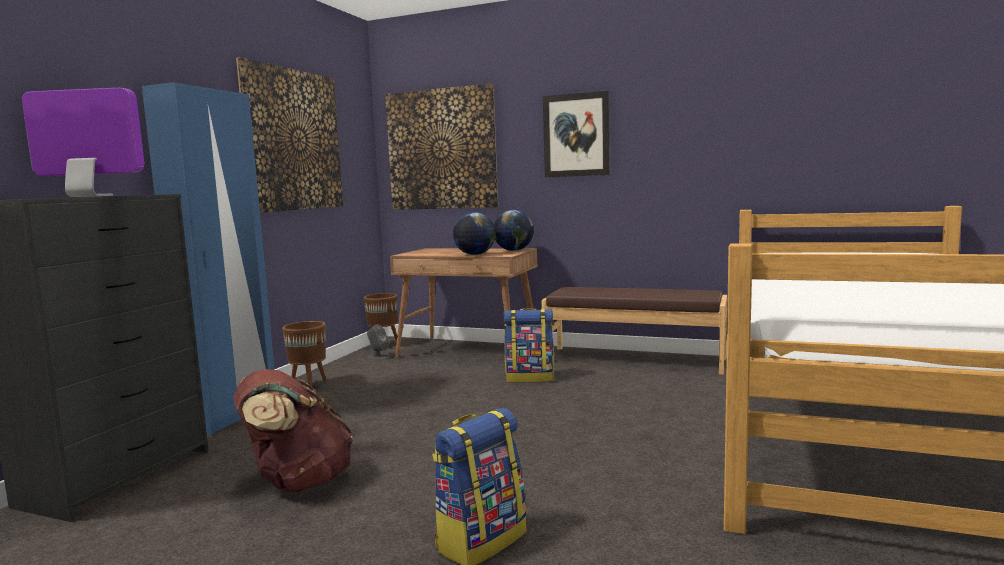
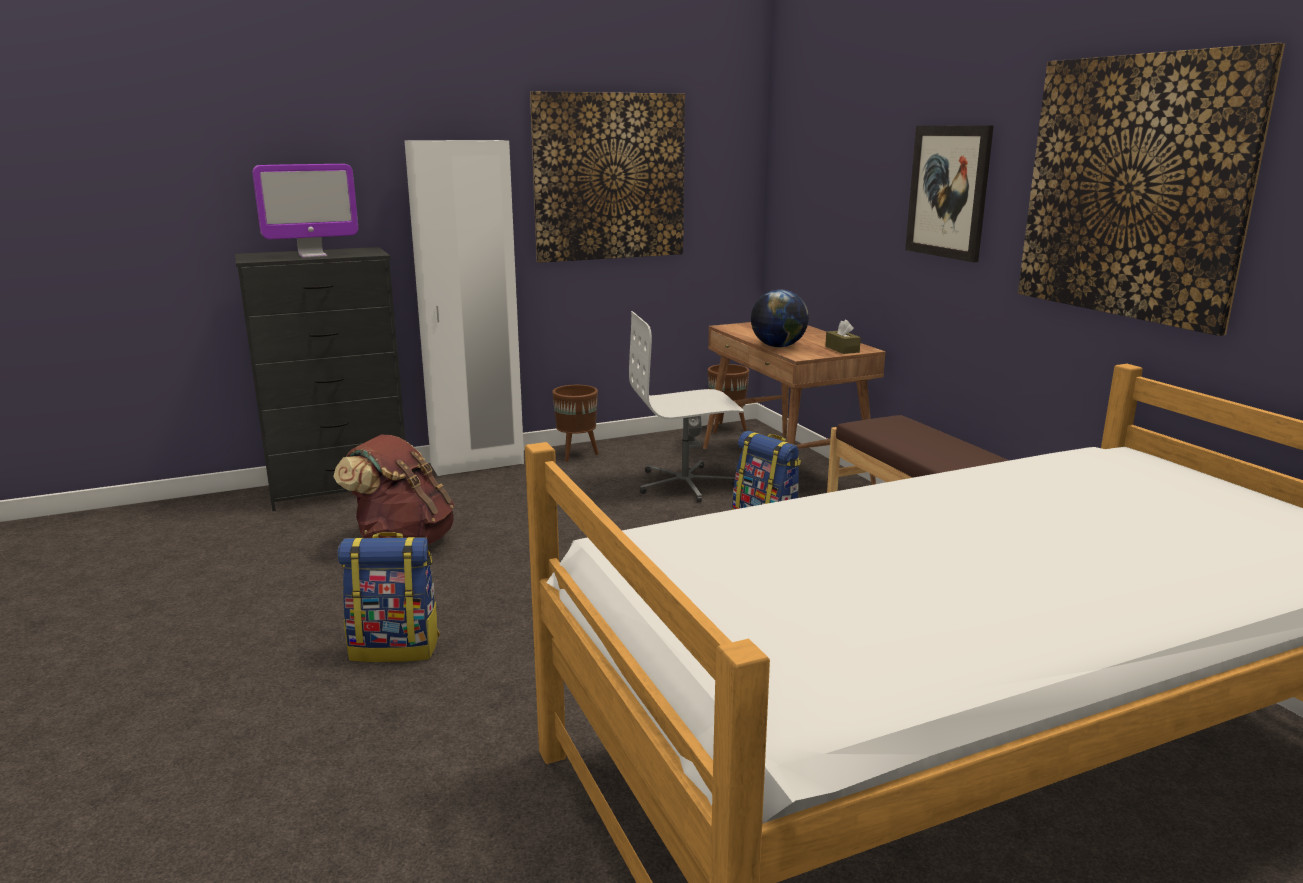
camera: 45 degrees right, 10 degrees up
monitor [22,88,144,197] -> monitor turned 105 degrees clockwise [252,164,358,258]
blue wardrobe [142,82,275,434] -> white wardrobe [405,140,524,476]
picture [385,83,498,210] -> picture moved to [1018,43,1285,336]
globe [494,210,534,251] -> brown tissue box [825,319,861,354]
none -> white office chair [629,311,744,502]

